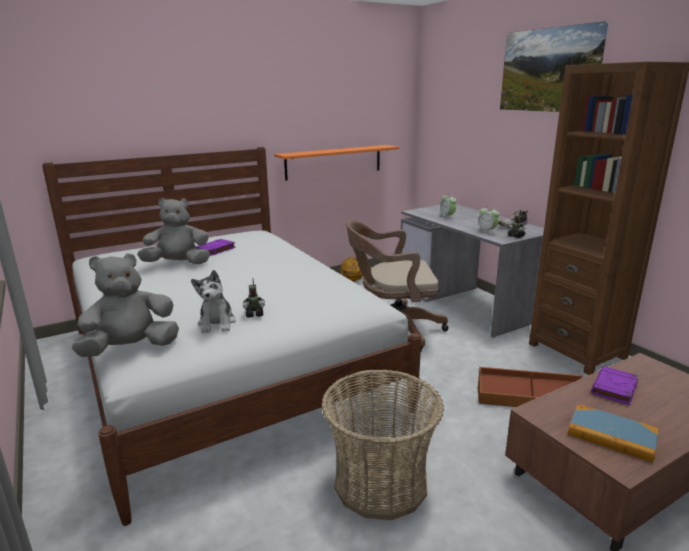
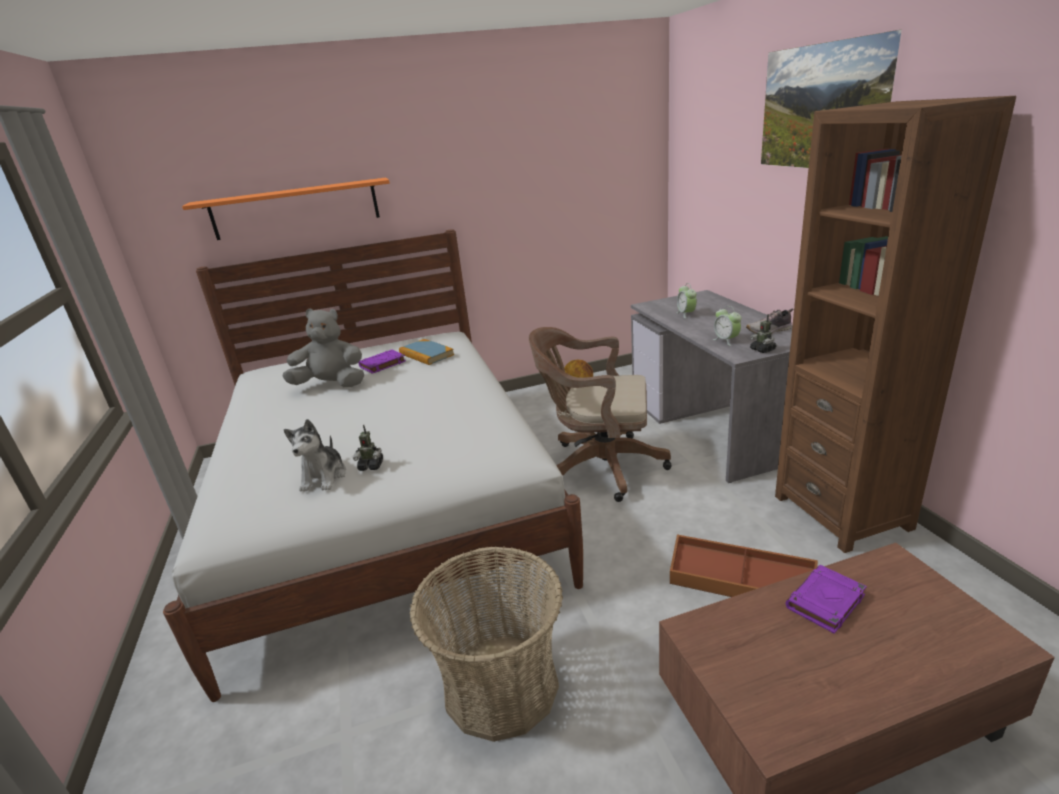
camera: 15 degrees right, 5 degrees up
grey plush toy [72,253,179,357] -> none
orange shelf [274,145,399,181] -> orange shelf moved to [182,178,390,240]
book [568,404,659,462] -> book moved to [399,339,454,365]

